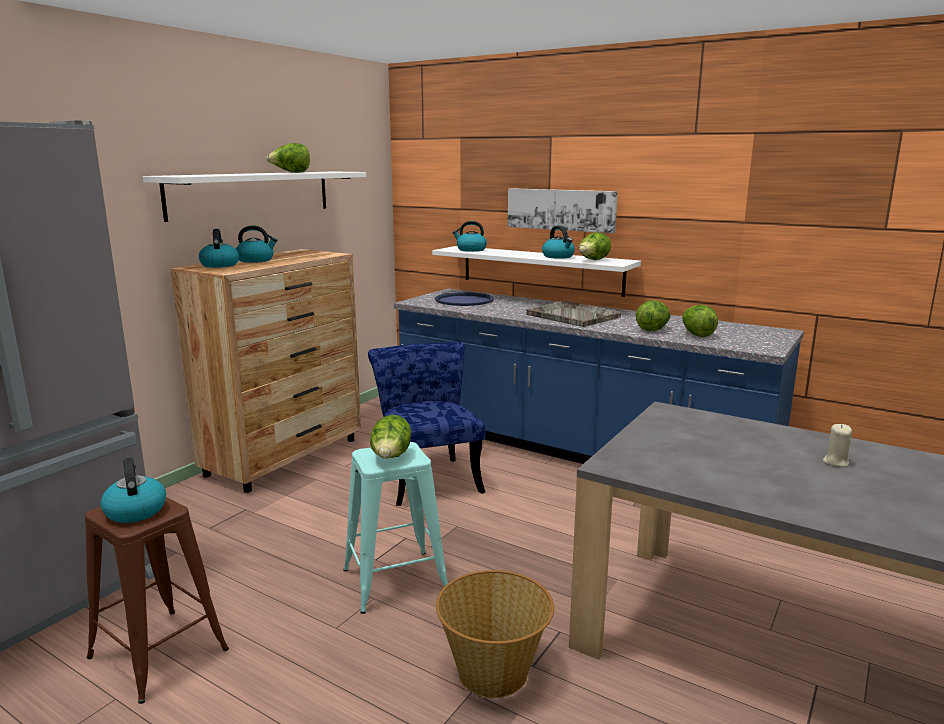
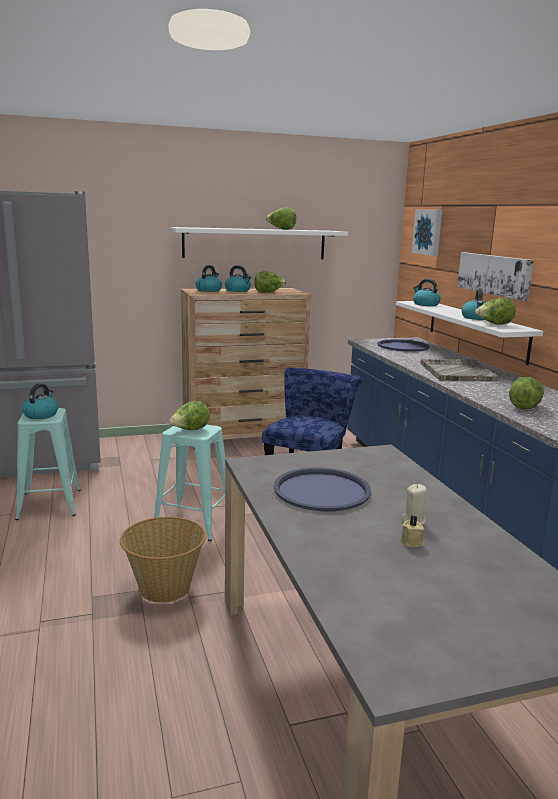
camera: 40 degrees right, 0 degrees up
brown stool [85,497,229,704] -> turquoise stool [15,408,81,520]
lettuce [636,300,670,331] -> lettuce moved to [254,271,286,293]
none -> blue tray [274,468,371,511]
none -> beige candle [400,515,425,547]
none -> picture [412,210,442,256]

